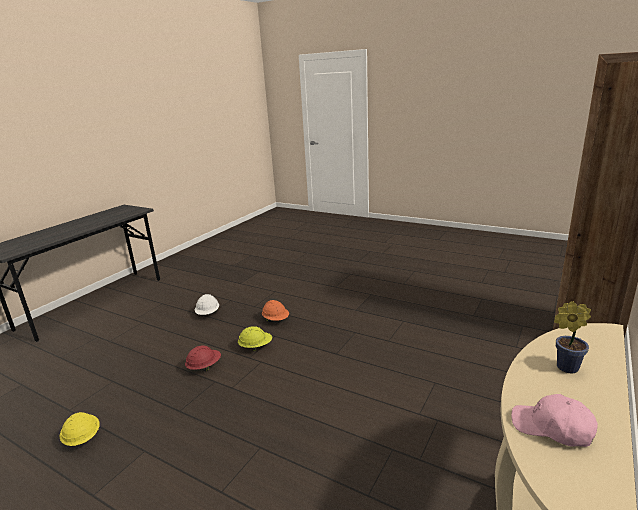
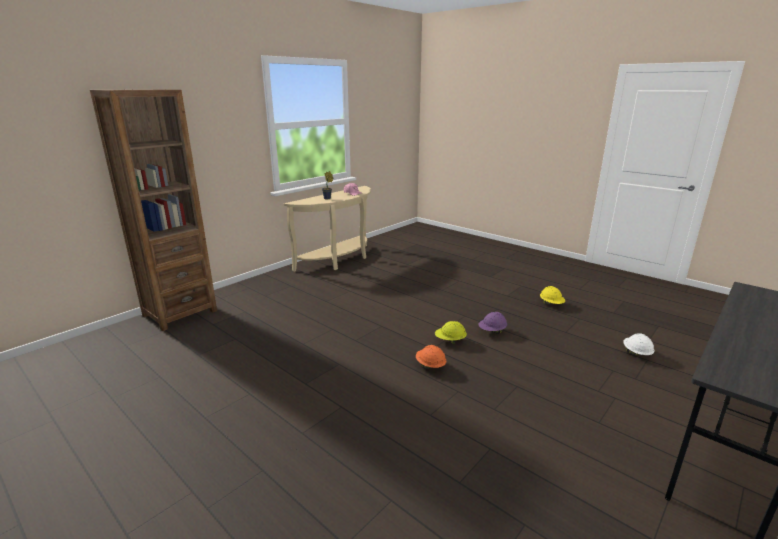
camera: 170 degrees left, 0 degrees up
red hard hat [185,345,221,371] -> purple hard hat [479,312,507,334]
white hard hat [195,294,219,315] -> white hard hat moved to [623,333,655,355]

